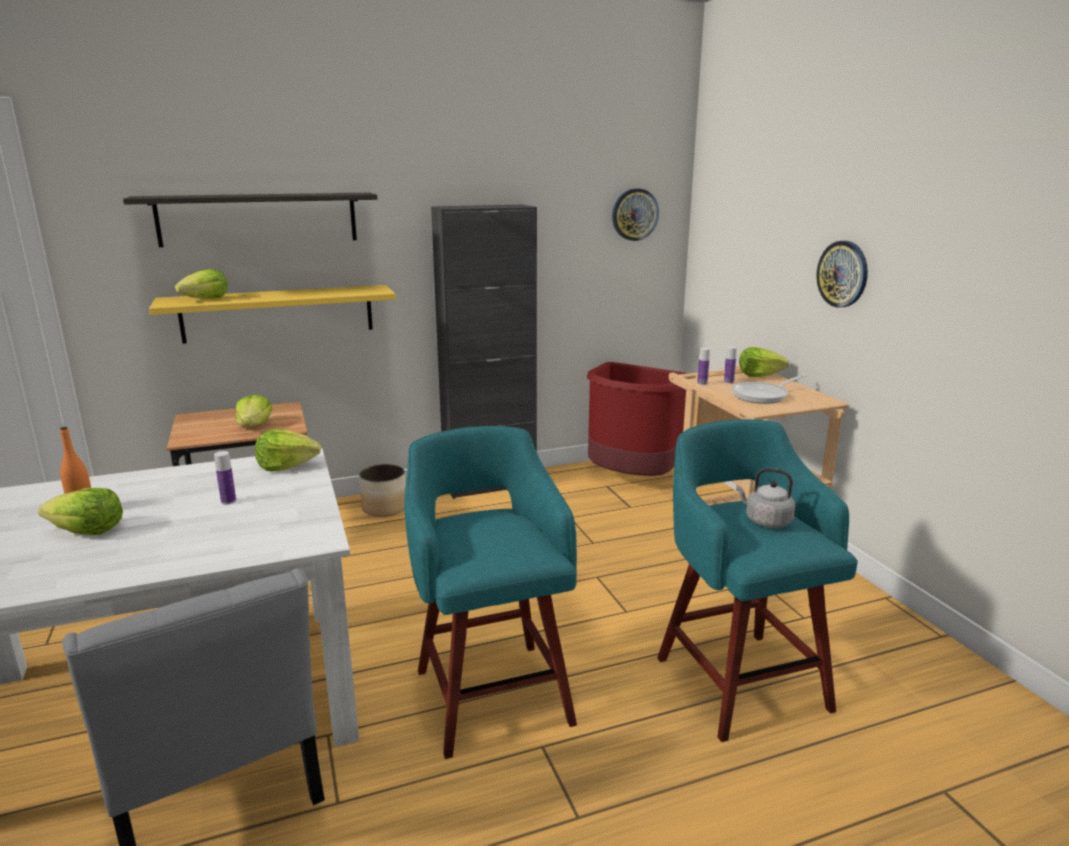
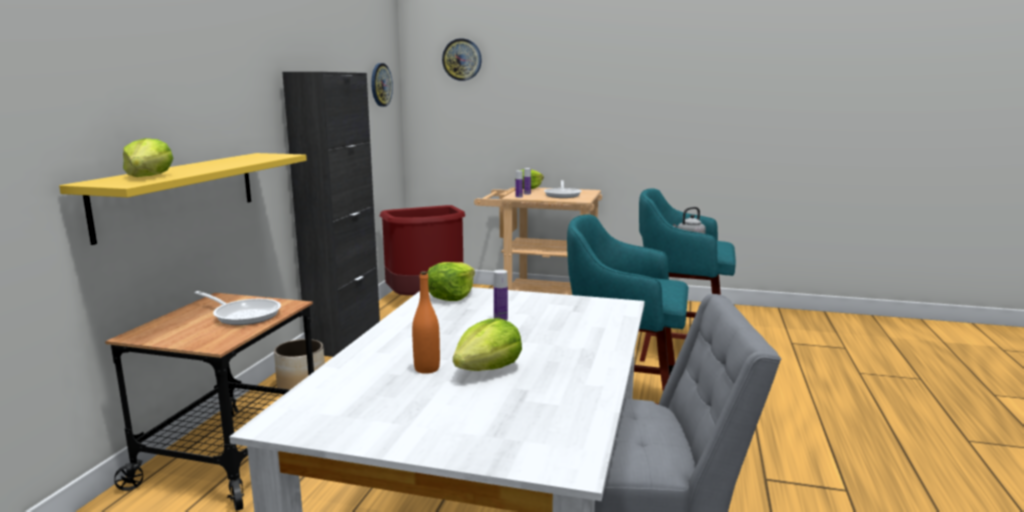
camera: 55 degrees left, 5 degrees down
shelf [123,193,378,247] -> none
lettuce [236,395,272,427] -> frying pan [195,291,281,325]
wall clock [816,241,868,308] -> wall clock moved to [442,38,482,81]

